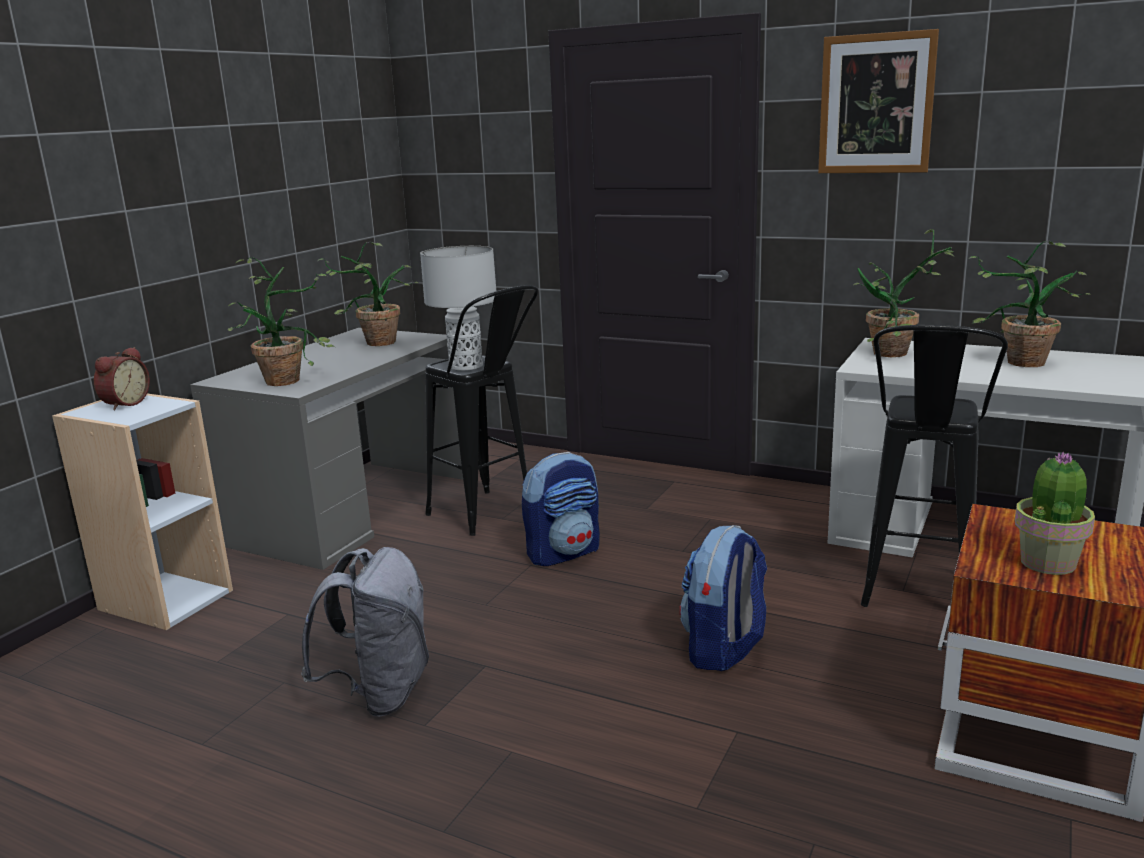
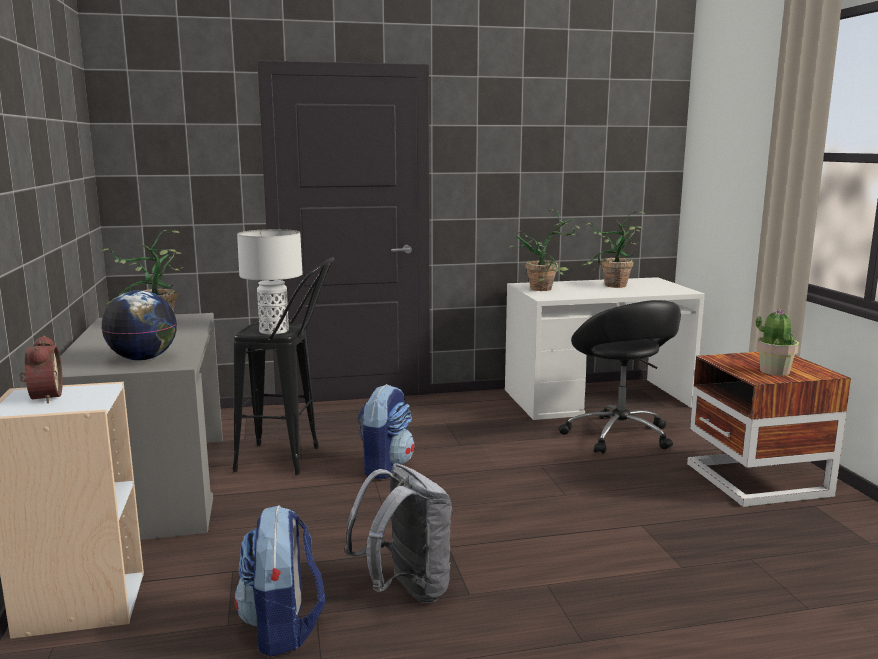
camera: 40 degrees left, 5 degrees down
potted plant [228,257,335,386] -> globe [101,290,177,360]
backpack [680,525,767,671] -> backpack moved to [234,505,326,657]
picture [818,29,939,173] -> none
black stool [861,325,1008,607] -> black office chair [559,300,681,454]

